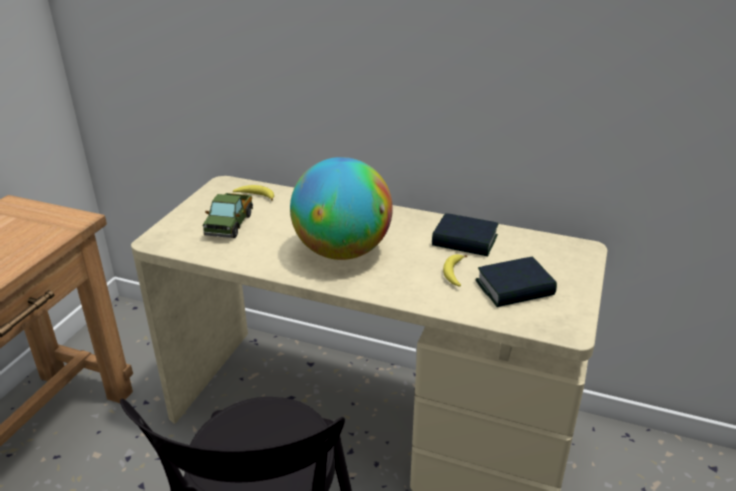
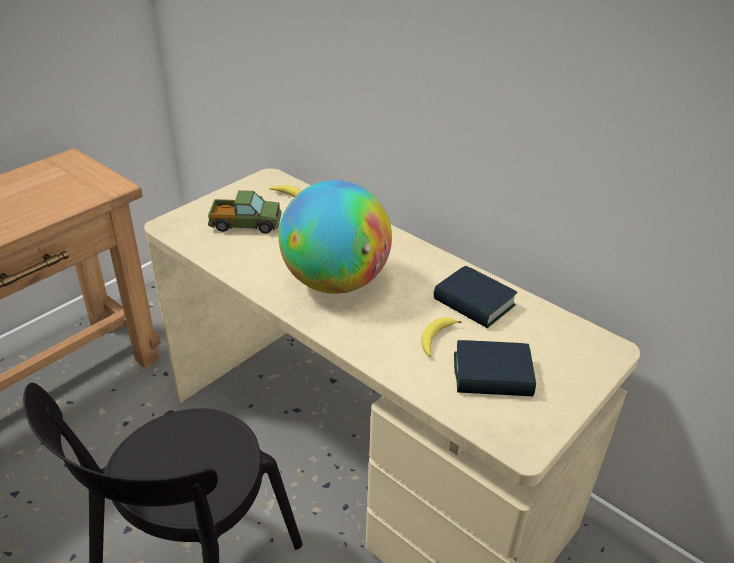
camera: 20 degrees right, 5 degrees up
toy truck [202,193,253,238] -> toy truck turned 120 degrees counterclockwise [208,190,282,234]

